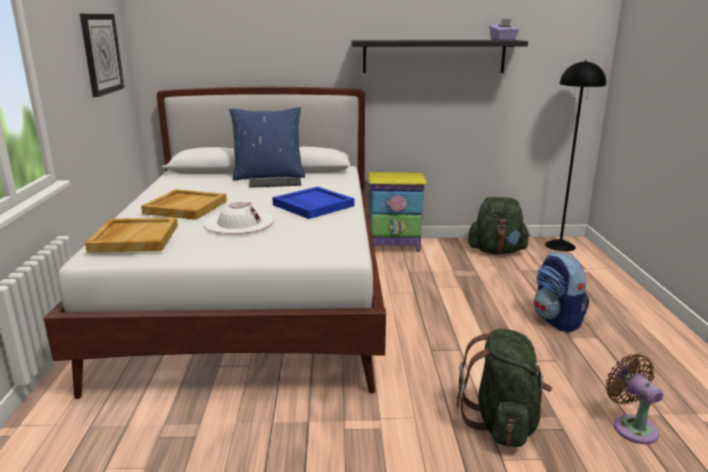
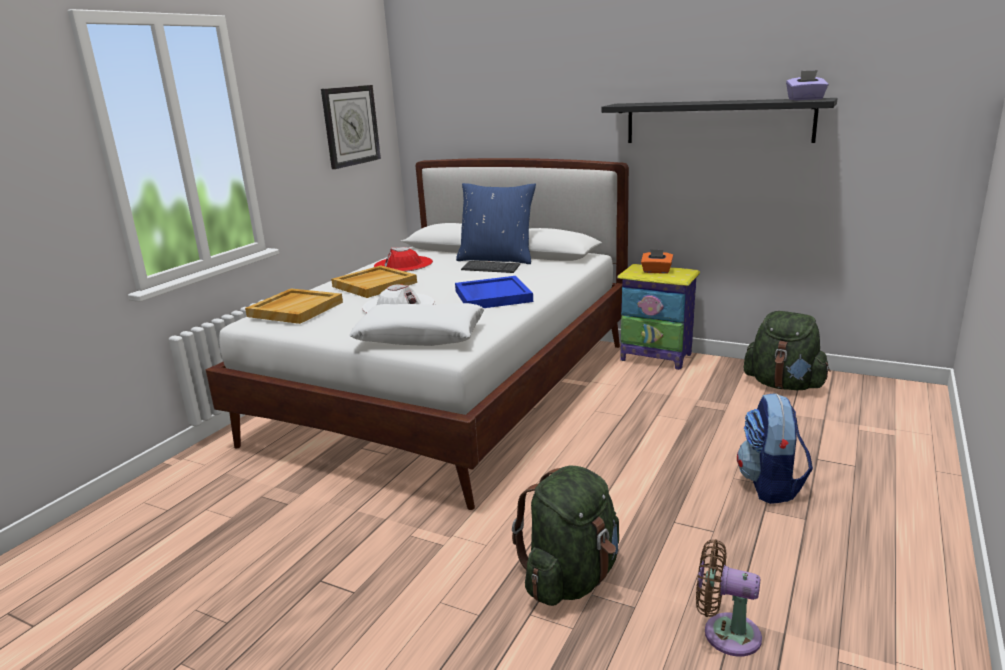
camera: 30 degrees right, 0 degrees up
black floor lamp [545,60,606,251] -> none
brown fan [606,354,663,444] -> brown fan turned 75 degrees counterclockwise [696,539,762,656]
none -> white pillow [349,303,484,346]
none -> red hat [374,247,433,272]
none -> orange tissue box [641,249,673,274]

